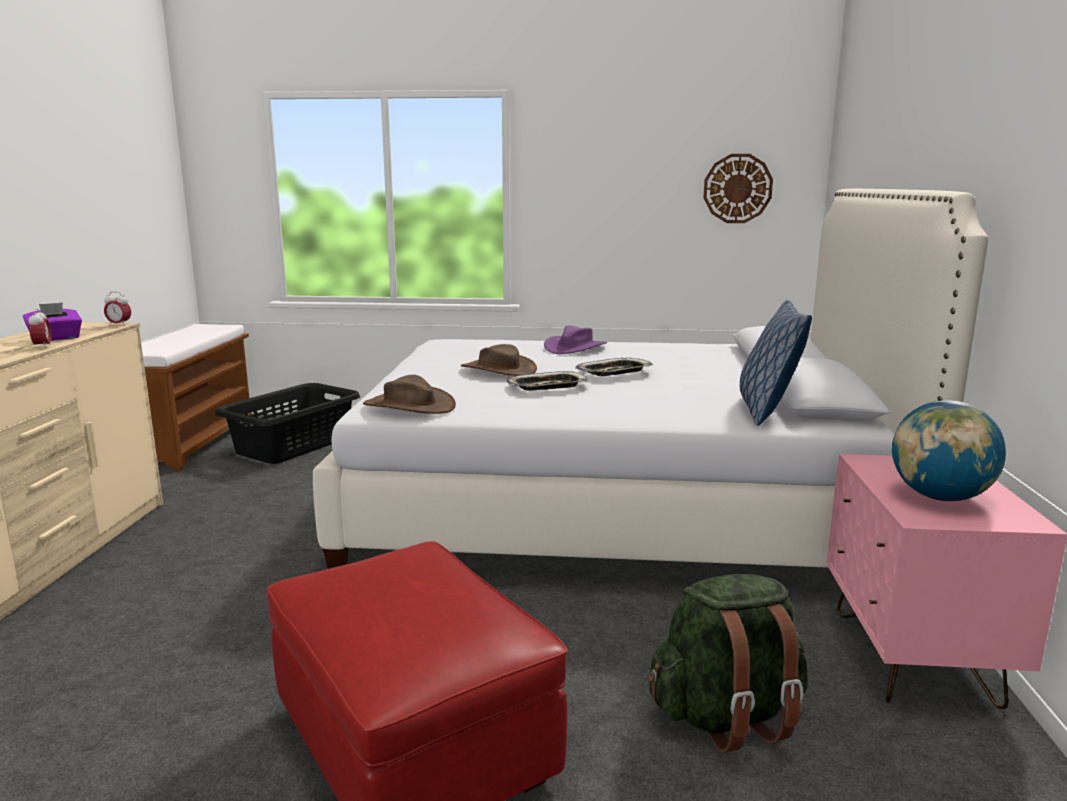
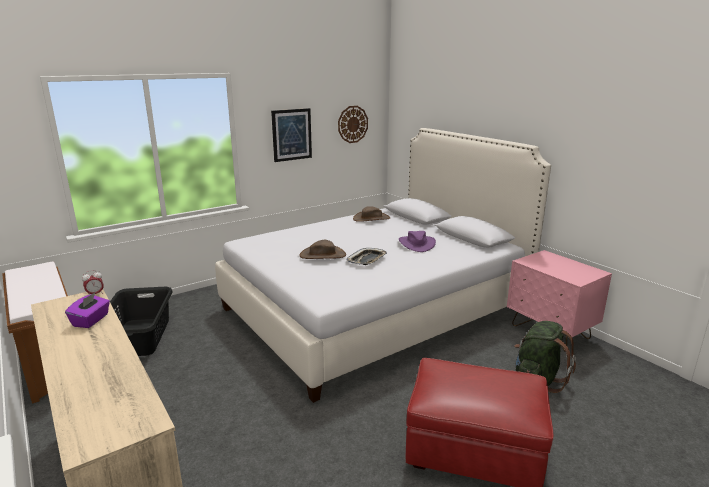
camera: 40 degrees left, 5 degrees up
alarm clock [29,309,52,349] -> none
brown hat [363,375,456,414] -> brown hat moved to [353,206,390,222]
purple hat [544,325,607,354] -> purple hat moved to [399,231,436,252]
tray [575,358,653,376] -> none
pillow [740,300,812,426] -> none
globe [892,400,1006,501] -> none
none -> picture [271,108,312,162]

